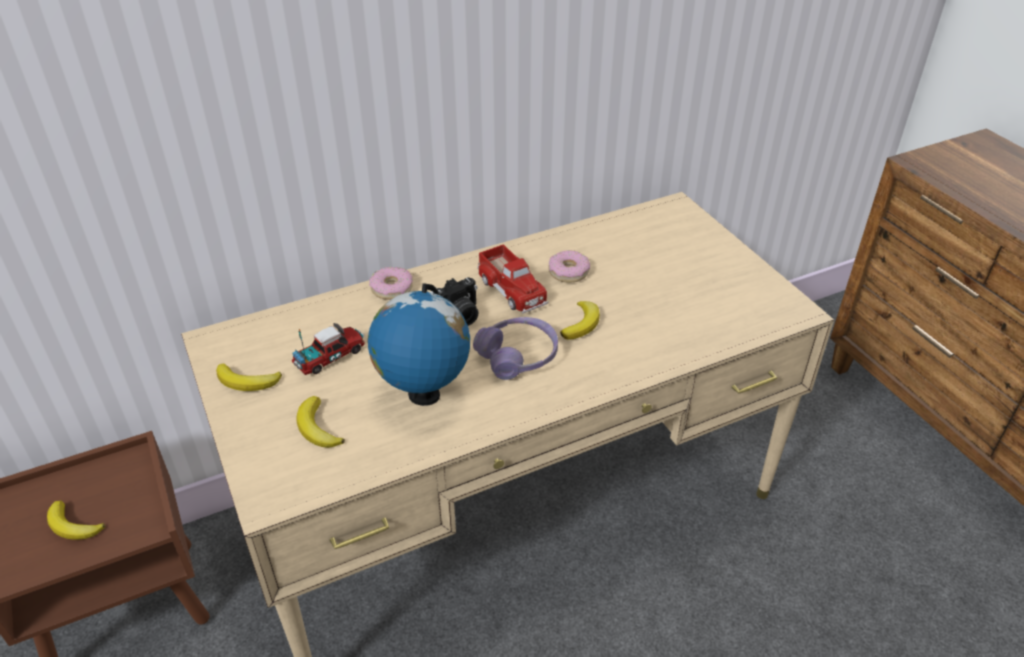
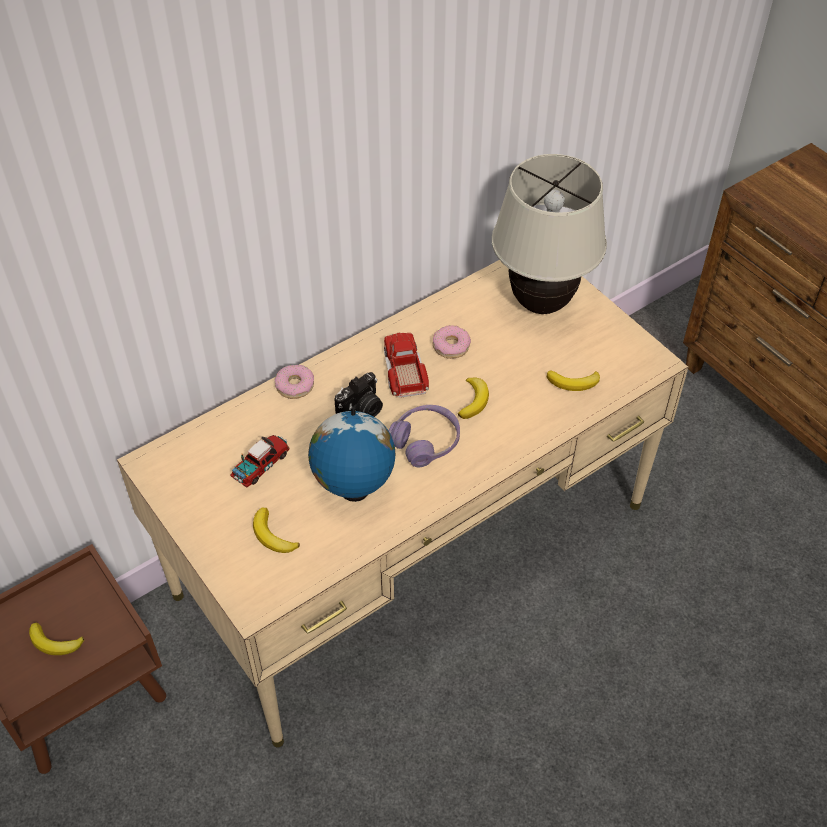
camera: 10 degrees left, 10 degrees up
banana [216,363,282,391] -> banana moved to [547,370,600,391]
toy truck [477,244,549,313] -> toy truck turned 150 degrees counterclockwise [384,333,429,398]
none -> beige table lamp [492,154,607,314]

